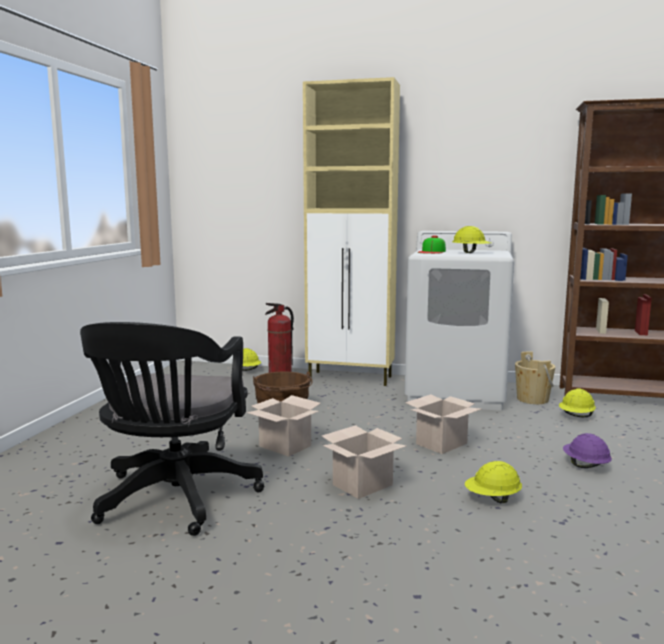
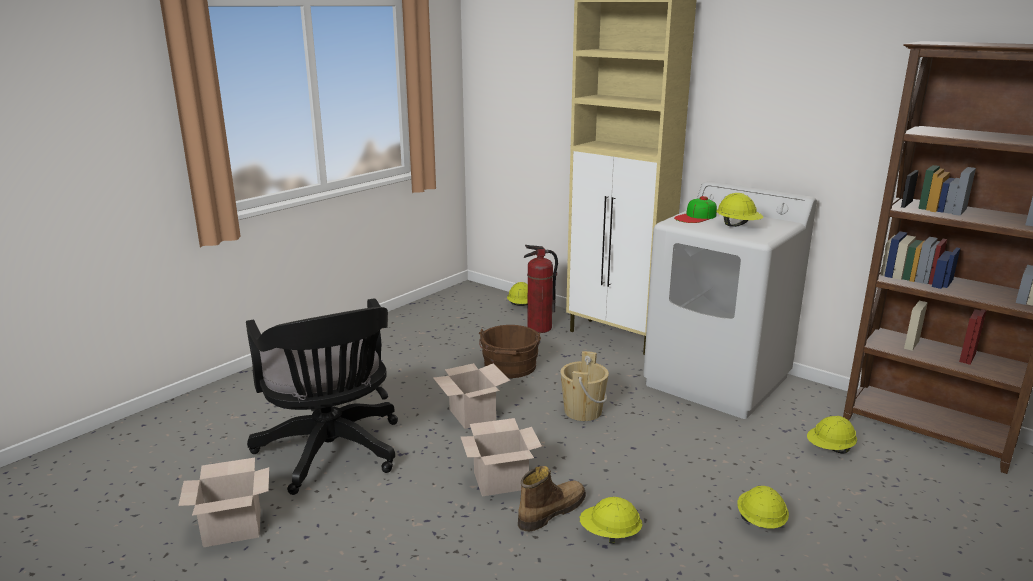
camera: 25 degrees right, 10 degrees up
black office chair [80,322,264,536] -> black office chair turned 60 degrees counterclockwise [246,298,398,495]
cardboard box [405,394,481,454] -> cardboard box moved to [178,458,269,547]
beige bucket [515,352,555,404] -> beige bucket moved to [560,351,609,421]
purple hard hat [563,433,612,468] -> yellow hard hat [737,486,789,529]
none -> boot [518,466,586,531]

